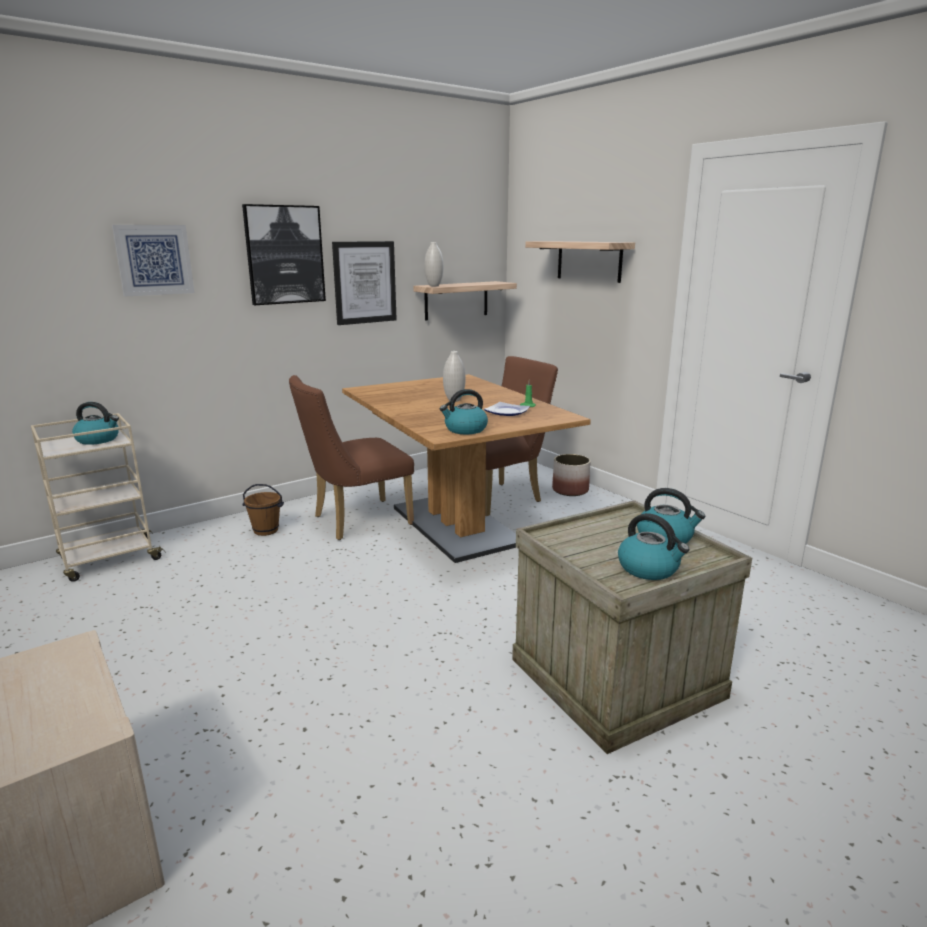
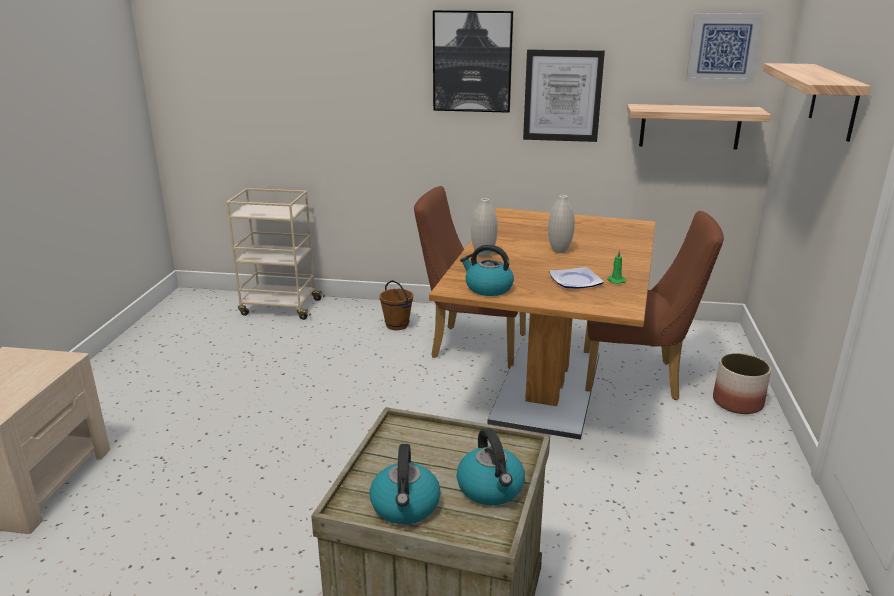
camera: 45 degrees right, 5 degrees up
kettle [72,402,119,445] -> none
picture [112,225,194,296] -> picture moved to [686,13,764,83]
white vase [424,242,443,286] -> white vase moved to [471,198,498,257]

